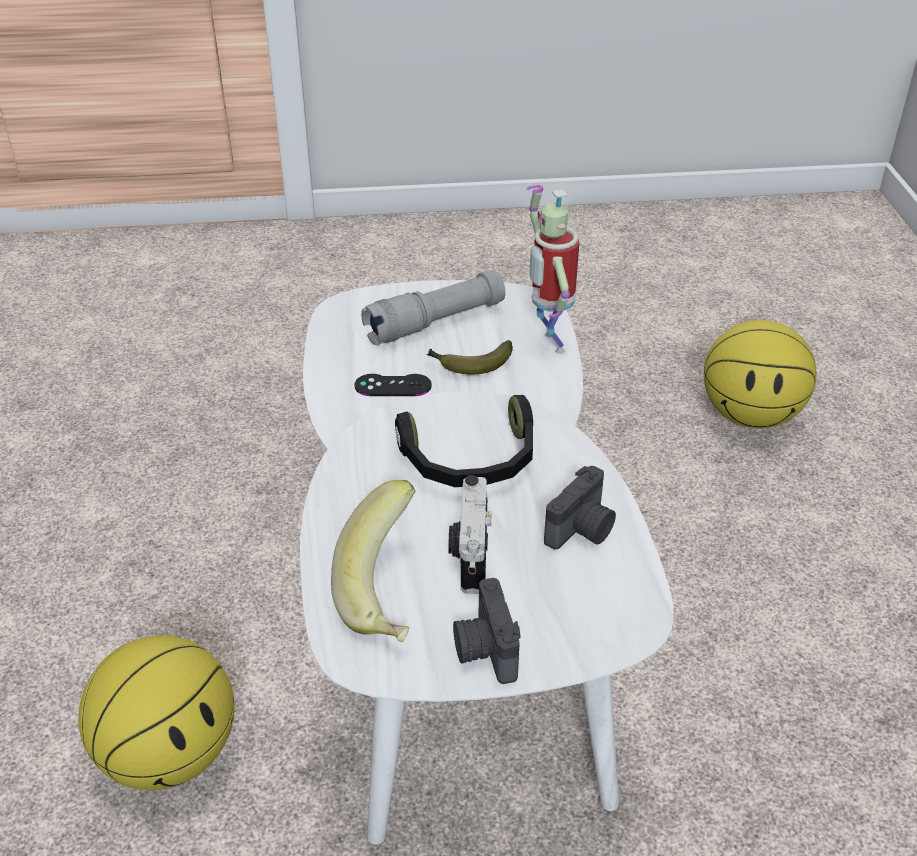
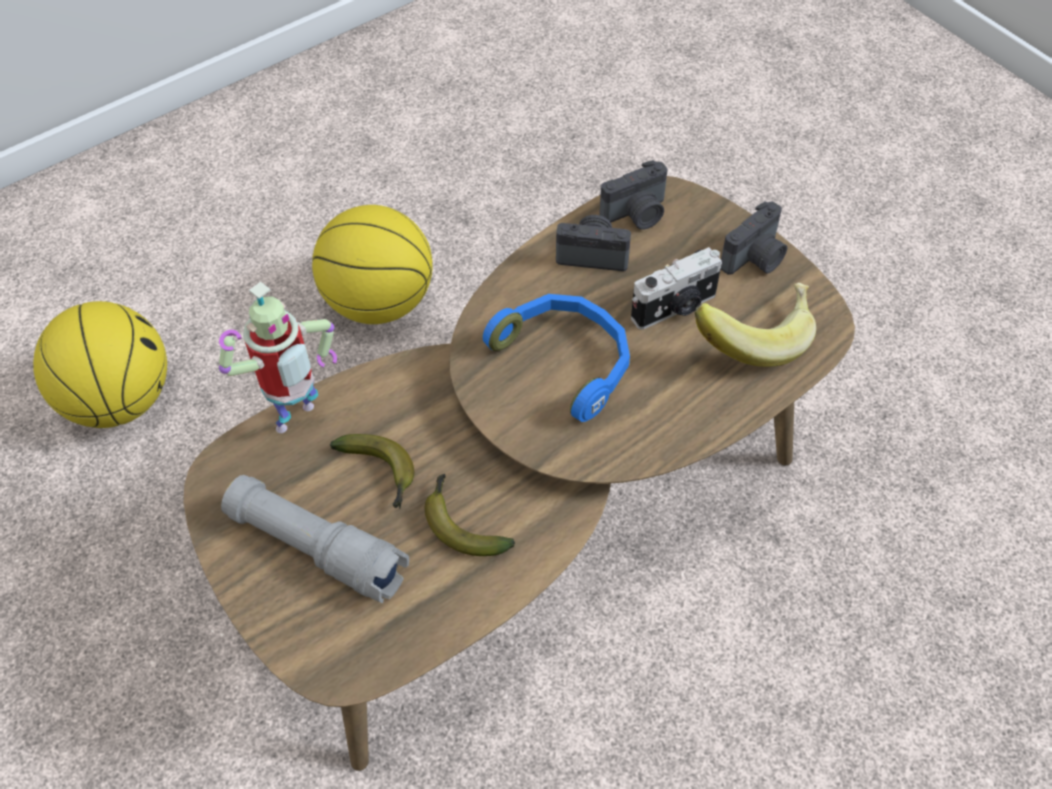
camera: 120 degrees left, 15 degrees up
basketball [78,635,234,790] -> basketball moved to [312,205,433,324]
white coffee table [300,280,674,845] -> brown coffee table [184,176,855,771]
black game controller [355,374,432,396] -> banana [425,474,515,556]
black headphones [395,395,533,487] -> blue headphones [483,294,630,422]
none -> camera [599,160,667,230]

